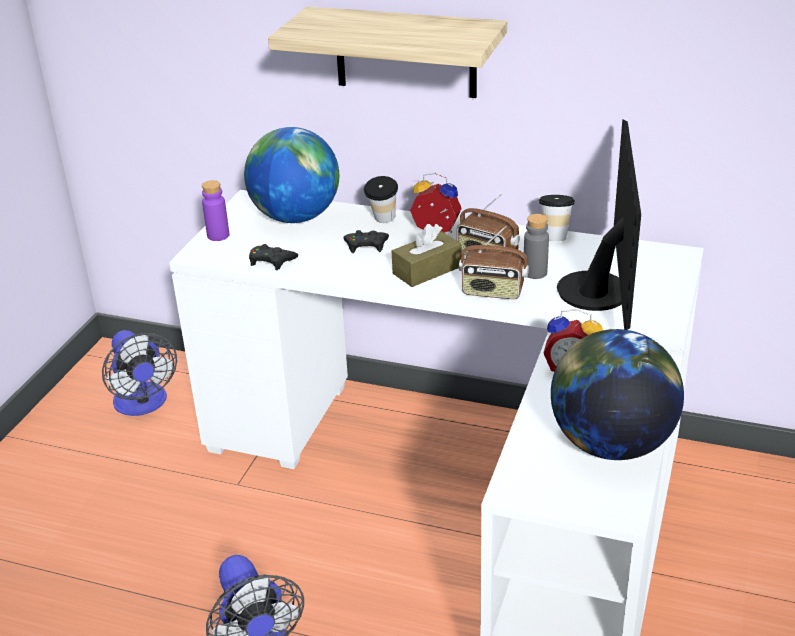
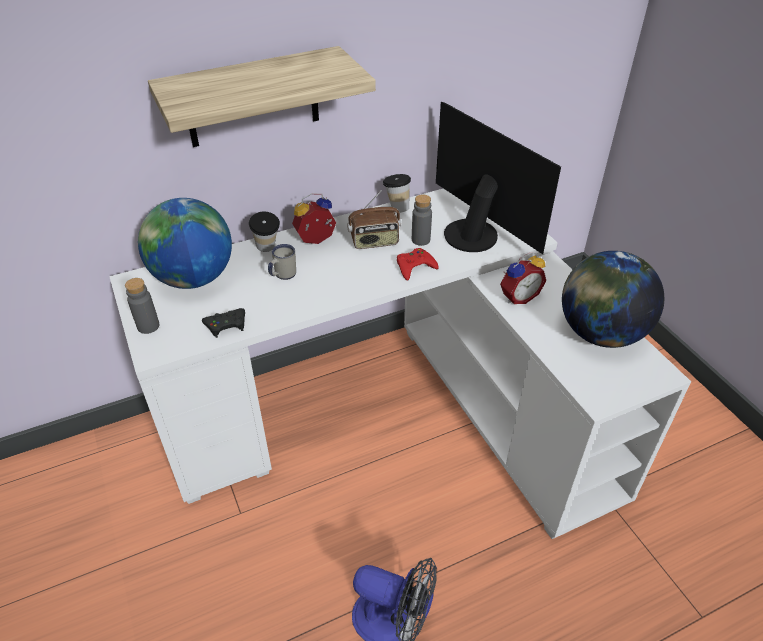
camera: 45 degrees left, 10 degrees up
fan [102,330,177,416] -> none
purple bottle [202,180,229,241] -> grey bottle [125,278,159,334]
black game controller [343,230,389,253] -> white mug [268,244,296,280]
brown tissue box [392,224,461,287] -> none
radio [459,226,529,299] -> red game controller [397,248,439,281]

